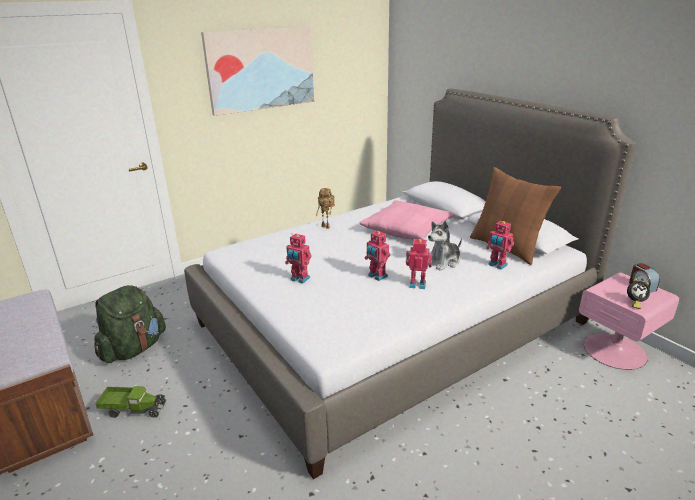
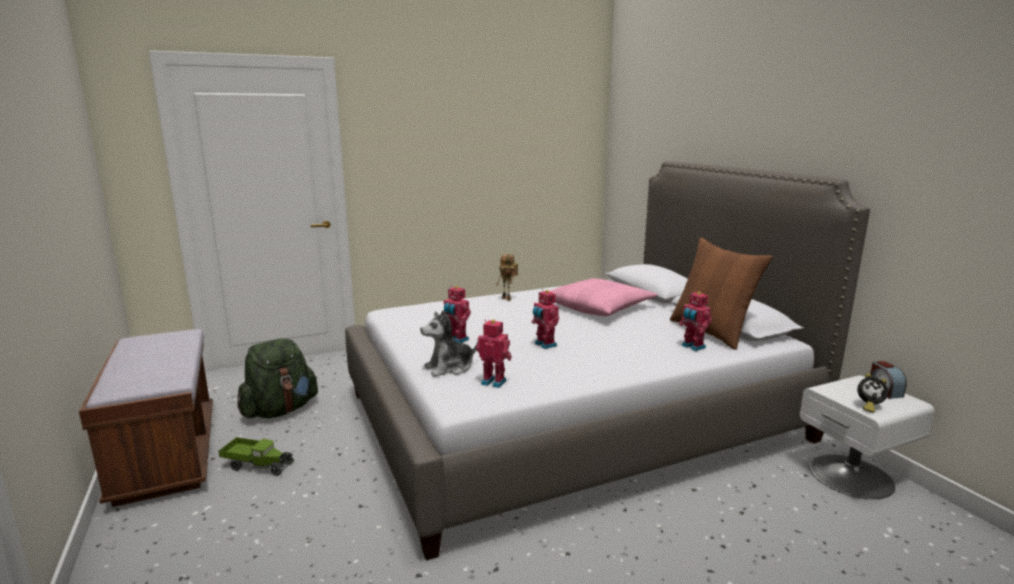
camera: 10 degrees right, 10 degrees down
picture [201,26,314,116] -> none
toy robot [406,239,432,289] -> toy robot moved to [476,319,512,388]
plush toy [428,221,462,271] -> plush toy moved to [420,310,477,377]
pink nightstand [579,273,679,370] -> white nightstand [800,375,934,499]

